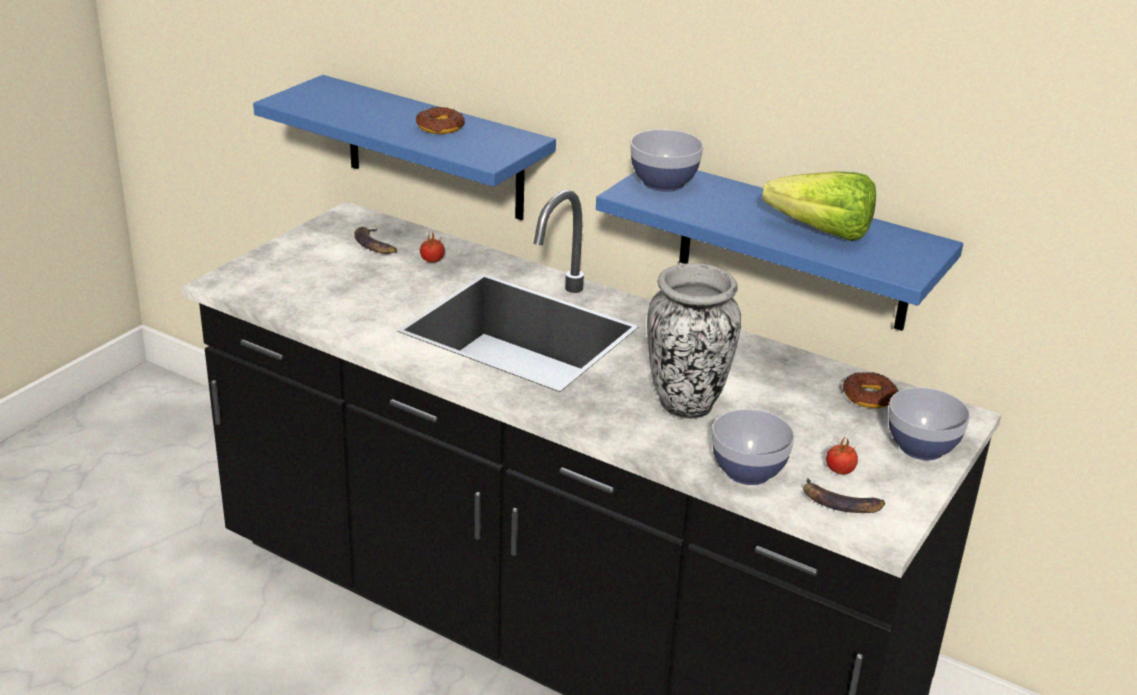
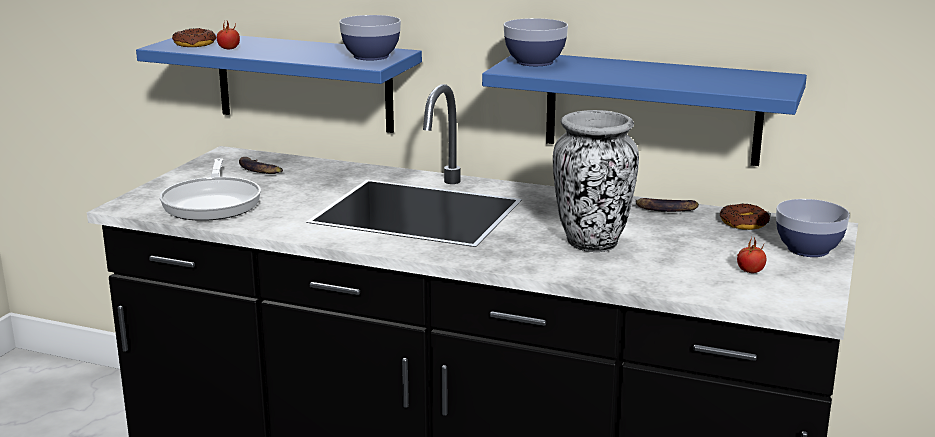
camera: 10 degrees left, 10 degrees down
donut [416,107,465,134] -> donut moved to [172,28,216,47]
tomato [420,231,445,262] -> tomato moved to [216,21,240,49]
bowl [712,409,794,485] -> bowl moved to [339,15,401,60]
lettuce [763,171,876,241] -> none
banana [803,477,885,513] -> banana moved to [636,198,699,212]
none -> frying pan [160,158,261,221]

